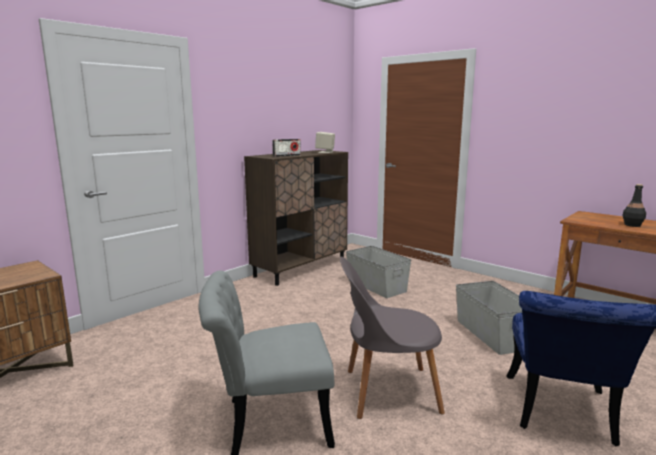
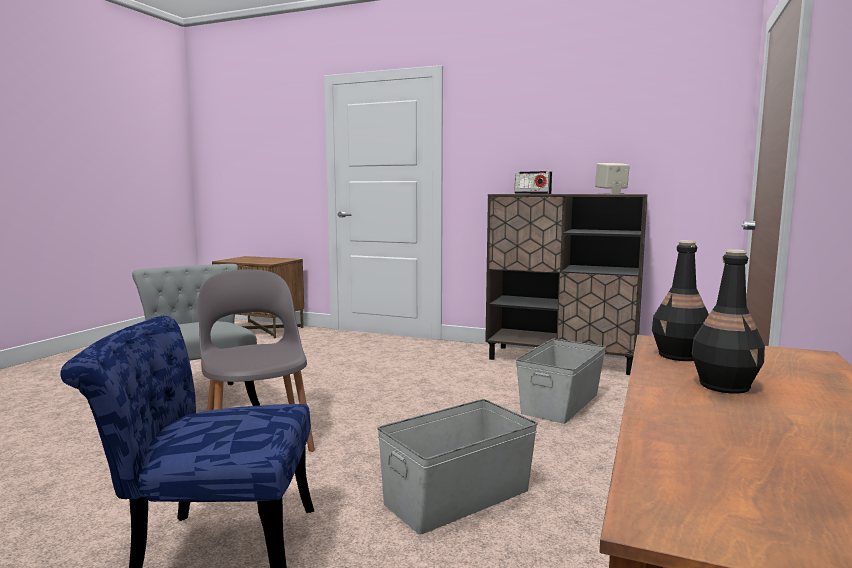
camera: 70 degrees right, 5 degrees down
none -> black bottle [652,240,709,361]

